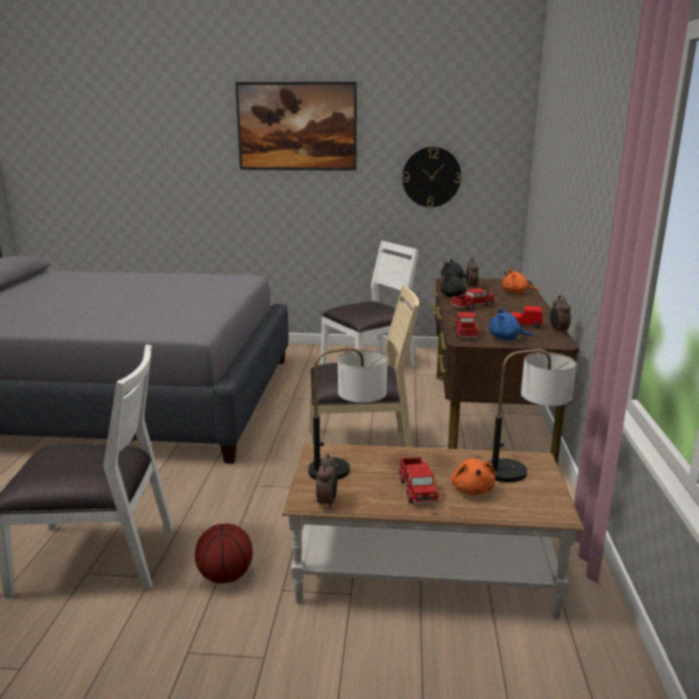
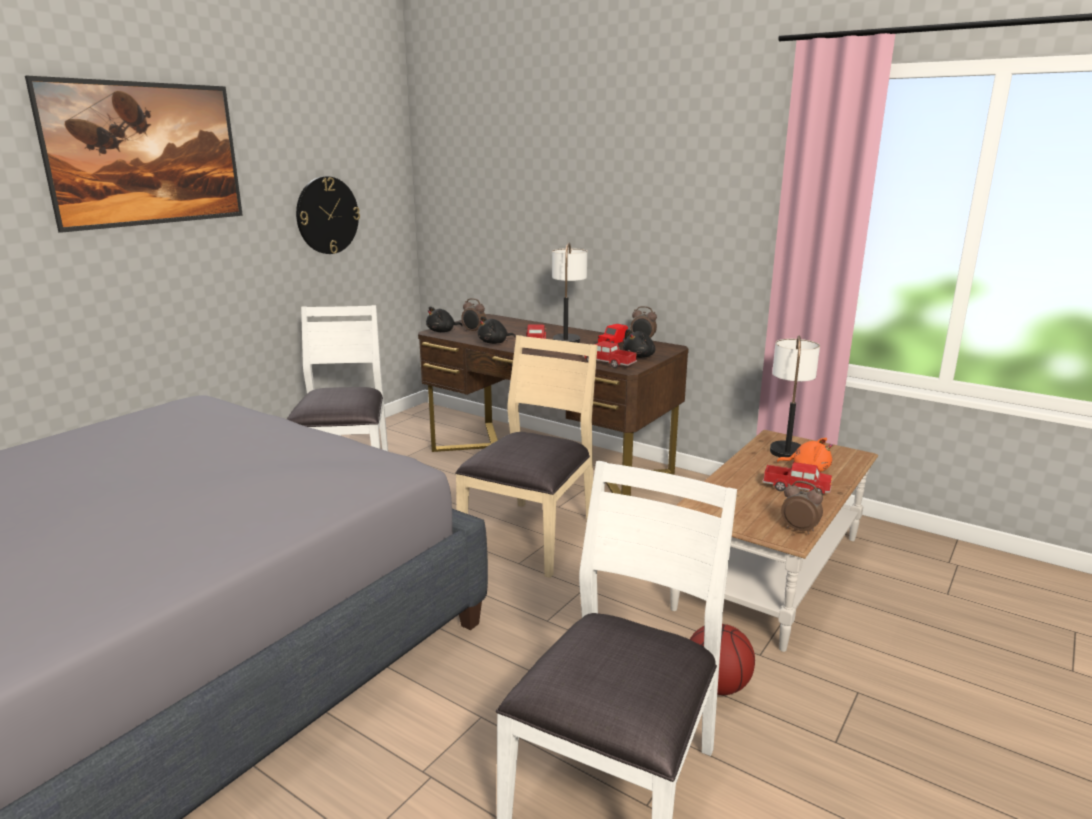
camera: 60 degrees left, 0 degrees up
table lamp [308,347,387,480] -> table lamp moved to [552,243,587,343]
blue plush toy [489,308,534,340] -> black plush toy [623,329,655,358]
orange plush toy [502,269,538,294] -> none

